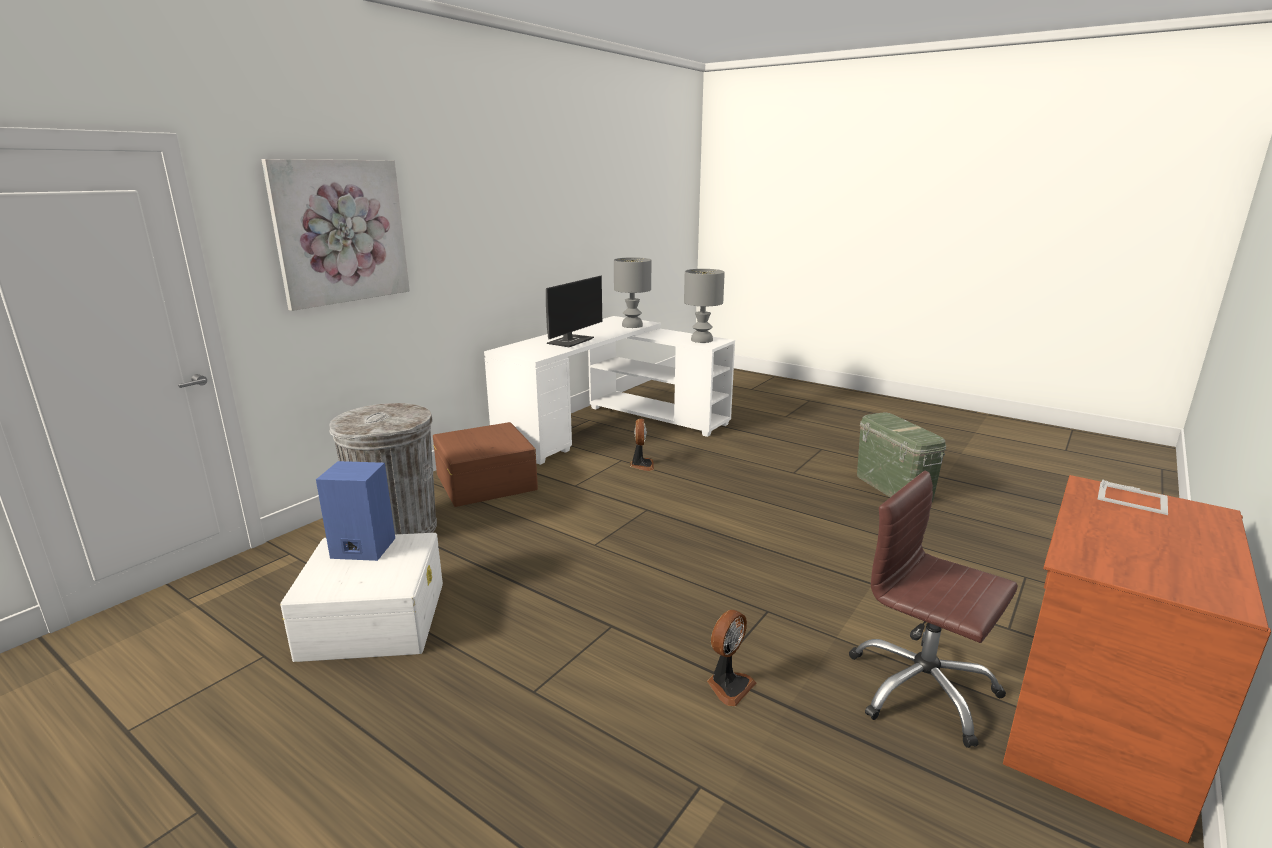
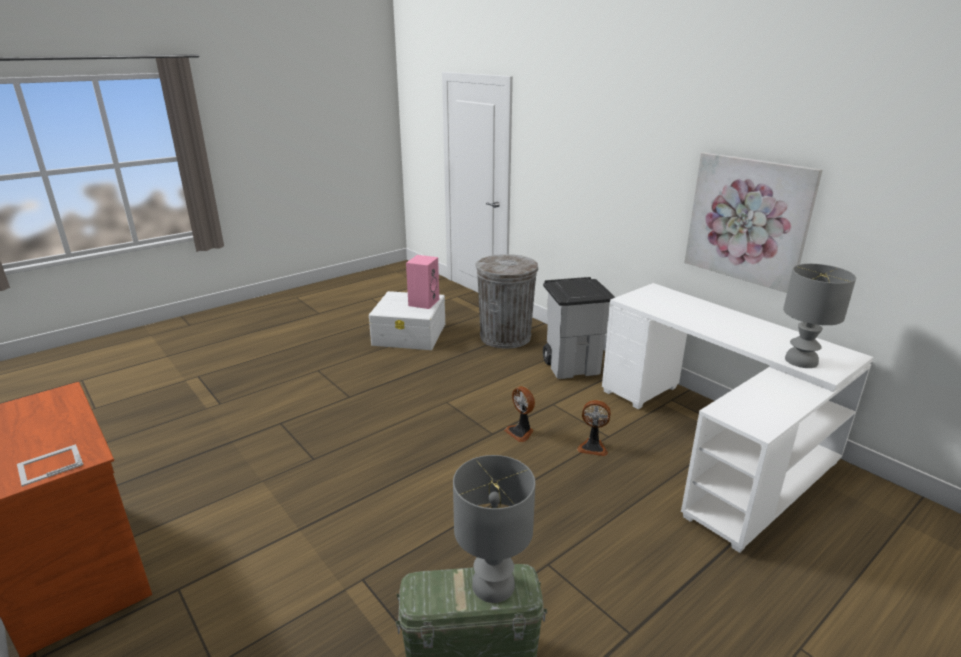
camera: 105 degrees right, 5 degrees up
picture [262,159,410,311] -> picture moved to [684,152,823,293]
blue speaker [316,461,395,561] -> pink speaker [406,255,439,309]
brown storage box [433,422,538,507] -> grey trash can [543,277,615,379]
monitor [546,276,602,347] -> none
grey table lamp [684,269,725,343] -> grey table lamp moved to [453,455,535,603]
fan [707,610,756,706] -> fan moved to [504,386,535,442]
brown office chair [849,471,1018,748] -> none

